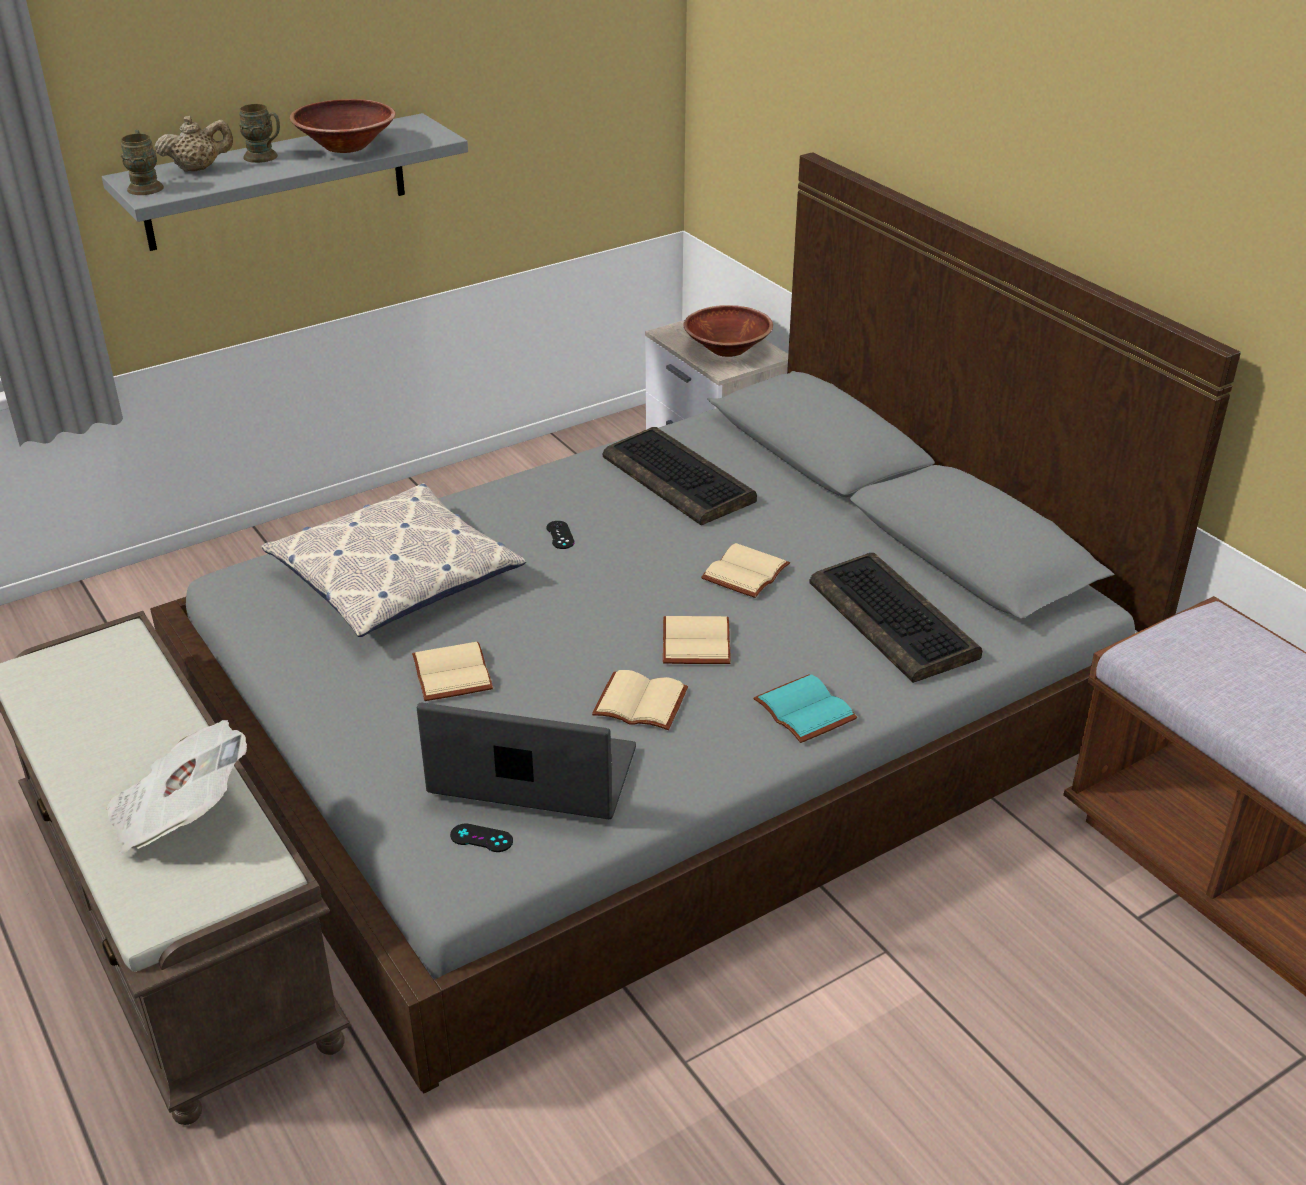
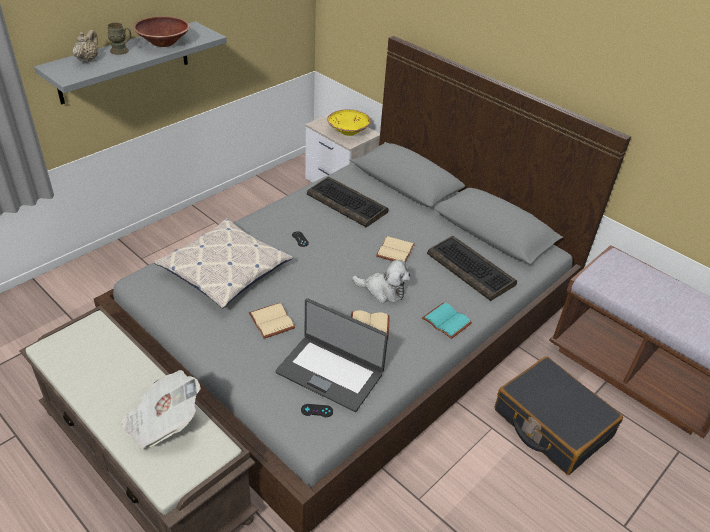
camera: 15 degrees left, 5 degrees up
brown mug [121,130,164,195] -> none
beige teapot [154,116,233,172] -> beige teapot turned 45 degrees counterclockwise [73,30,98,63]
laptop [417,703,636,819] -> laptop turned 150 degrees counterclockwise [275,298,388,412]
beige book [663,616,731,664] -> plush toy [352,260,410,303]
brown bowl [684,305,773,357] -> yellow bowl [327,109,371,136]
none -> black suitcase [494,356,623,475]

